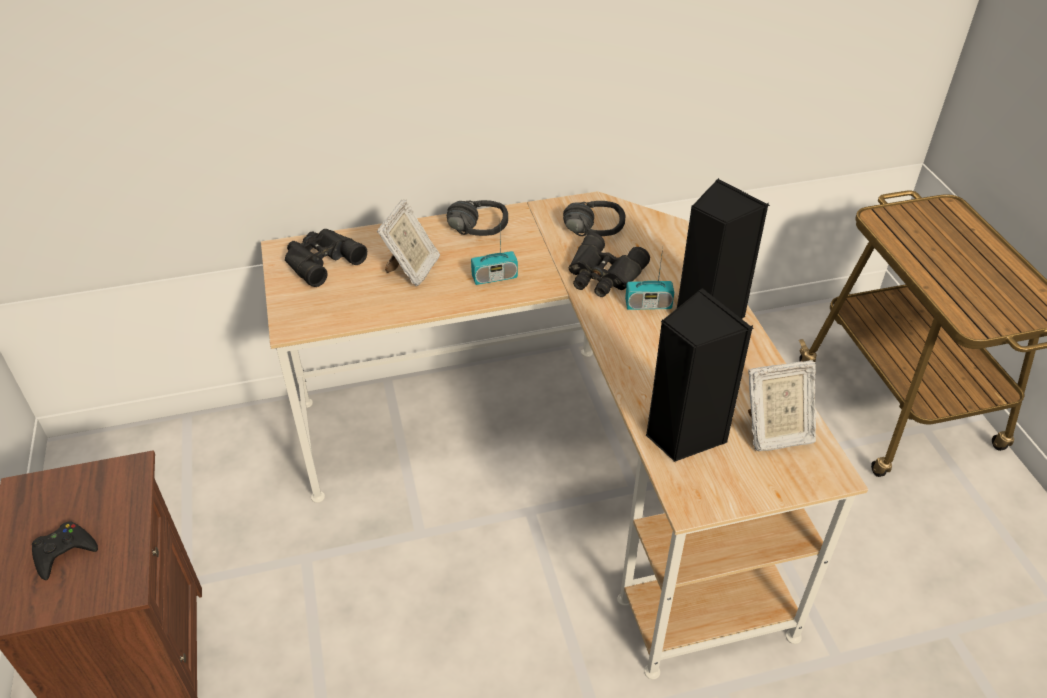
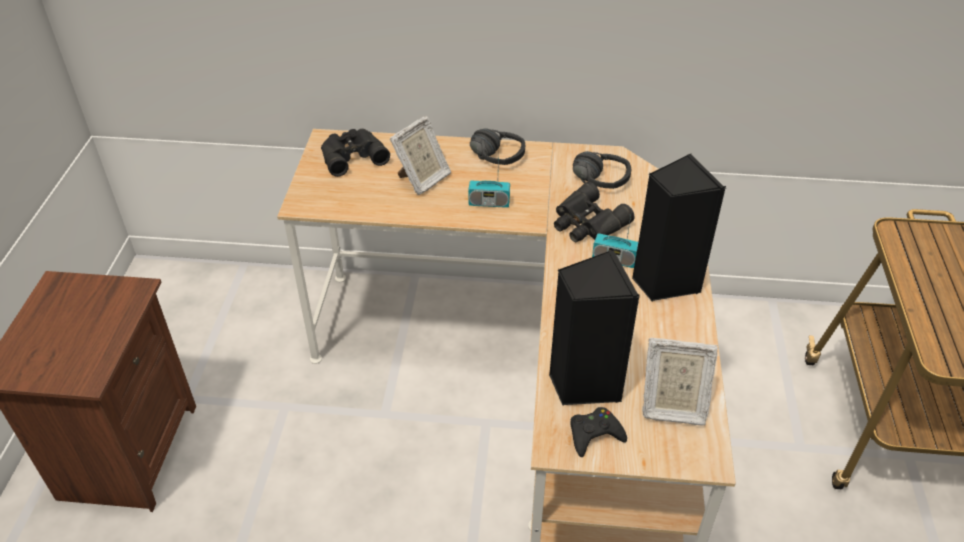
camera: 20 degrees right, 0 degrees up
black game controller [32,522,98,580] -> black game controller moved to [570,407,627,457]

